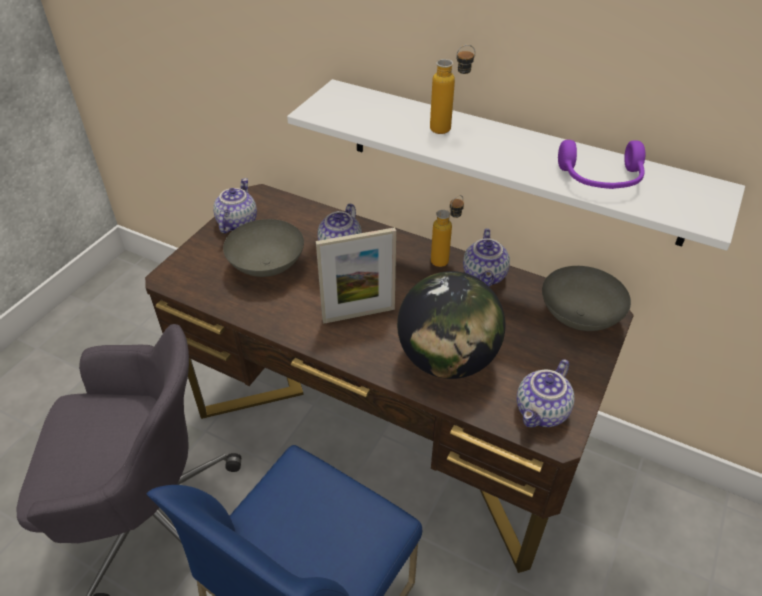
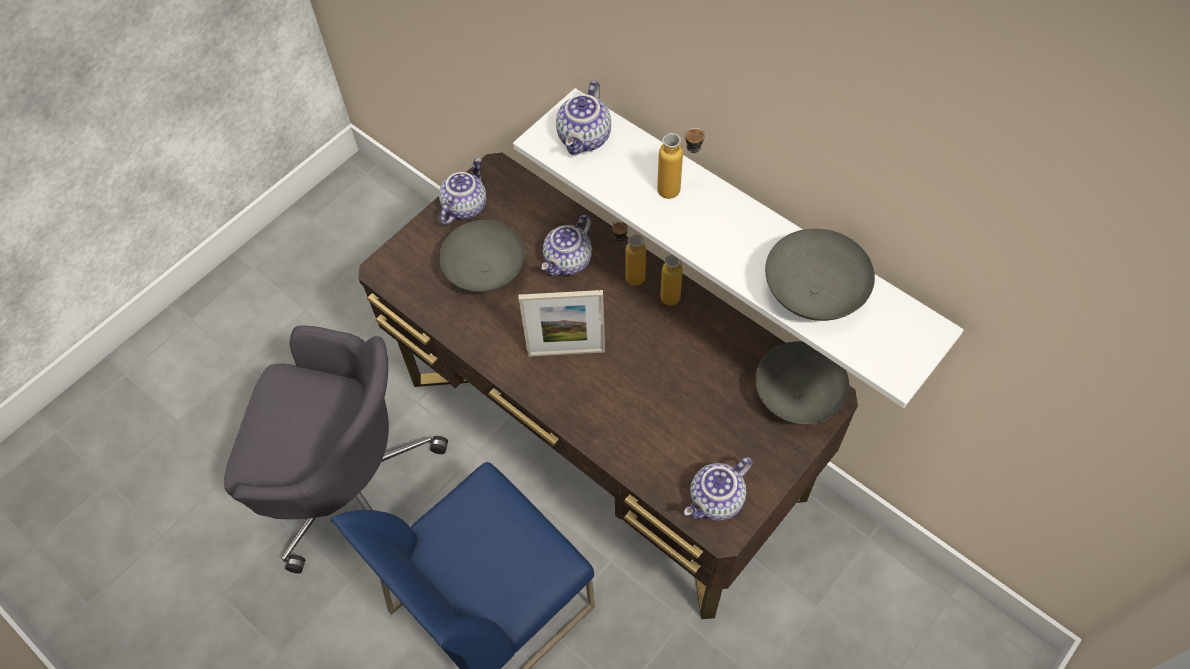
camera: 15 degrees right, 15 degrees up
globe [397,271,505,379] -> none
teapot [463,228,510,287] -> teapot moved to [556,80,611,155]
purple headphones [558,140,645,189] -> grey bowl [765,228,875,321]
none -> bottle [612,220,646,286]

